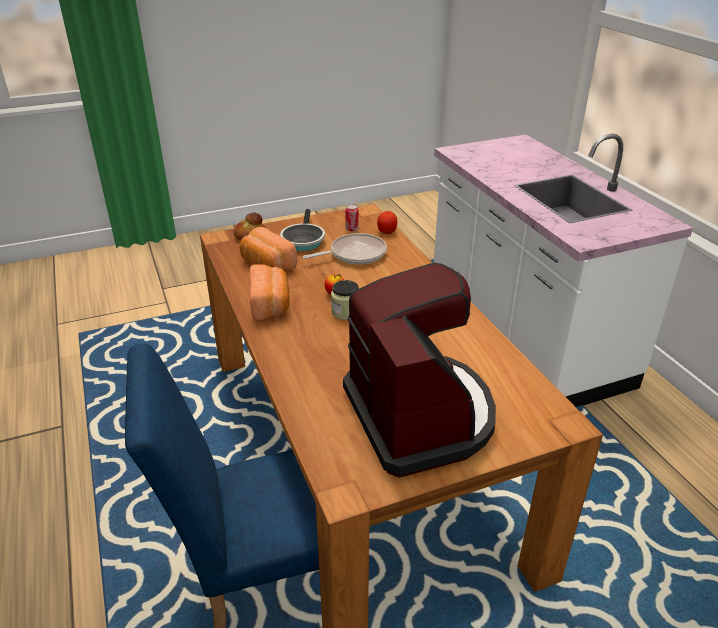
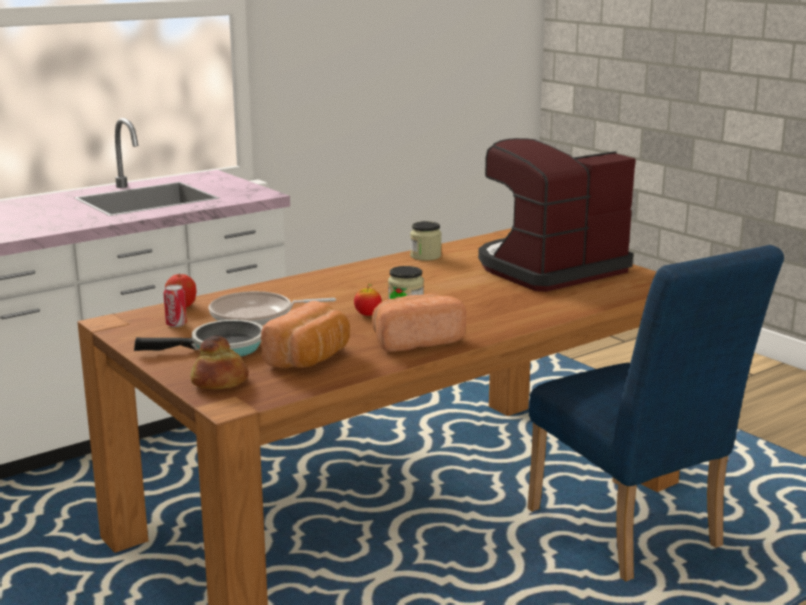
camera: 105 degrees left, 15 degrees down
frying pan [303,233,387,264] -> frying pan turned 60 degrees counterclockwise [209,291,336,325]
none -> jar [410,221,441,261]

